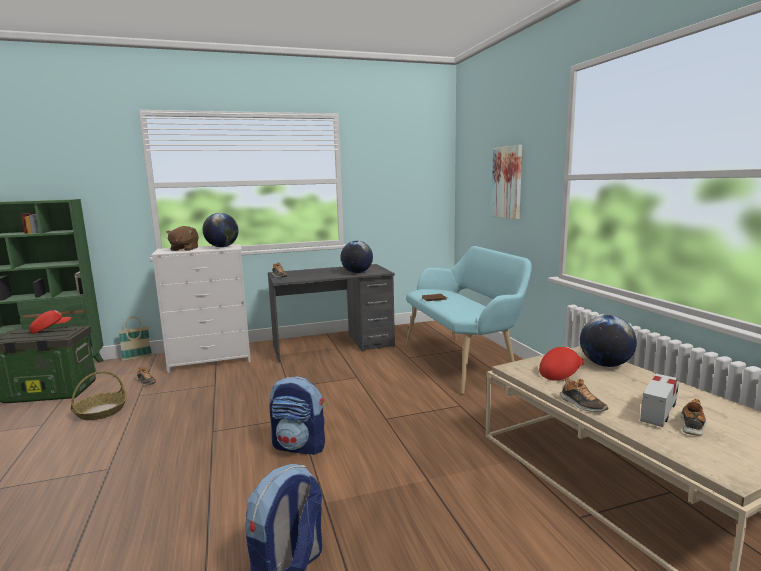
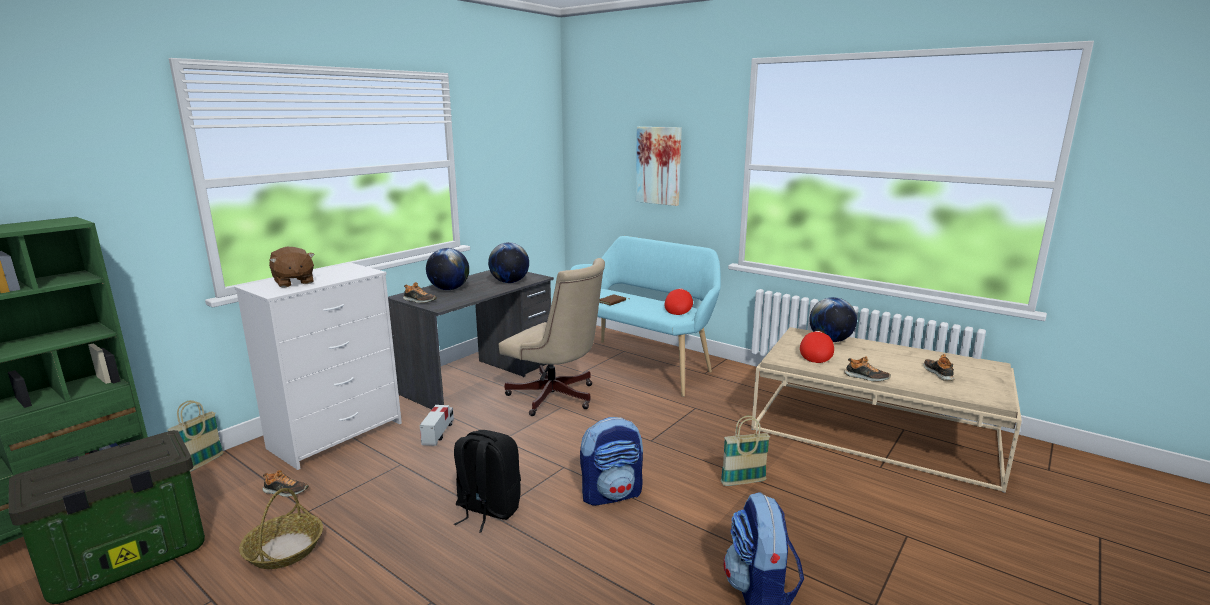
camera: 35 degrees left, 5 degrees up
red cap [30,310,72,334] -> red cap moved to [664,288,693,315]
globe [202,213,238,247] -> globe moved to [426,248,469,290]
toy truck [640,374,679,427] -> toy truck moved to [420,405,454,446]
none -> black backpack [454,430,521,533]
none -> beige office chair [499,258,605,416]
none -> basket [720,416,770,486]

